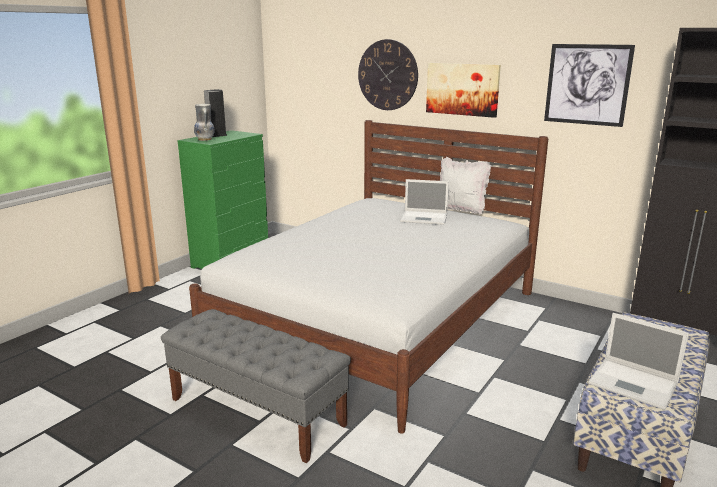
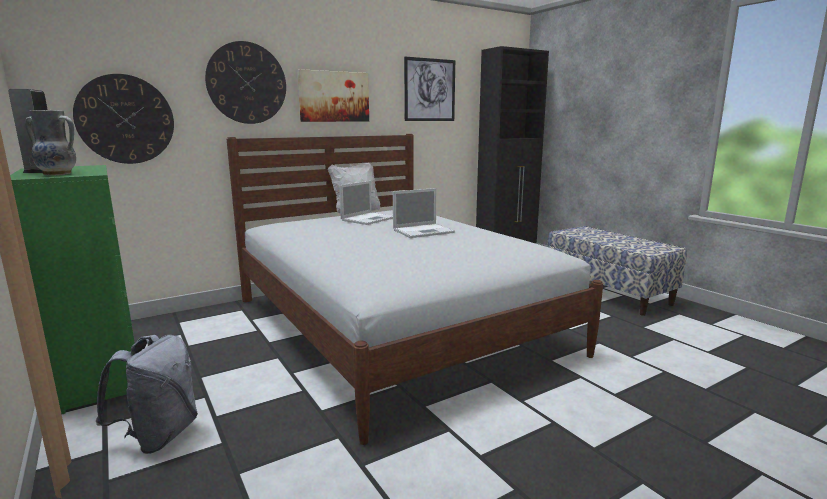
camera: 65 degrees left, 5 degrees down
grey bench [161,309,351,464] -> none
laptop [588,313,689,410] -> laptop moved to [393,188,455,238]
none -> wall clock [73,74,174,164]
none -> grey backpack [96,335,198,454]

